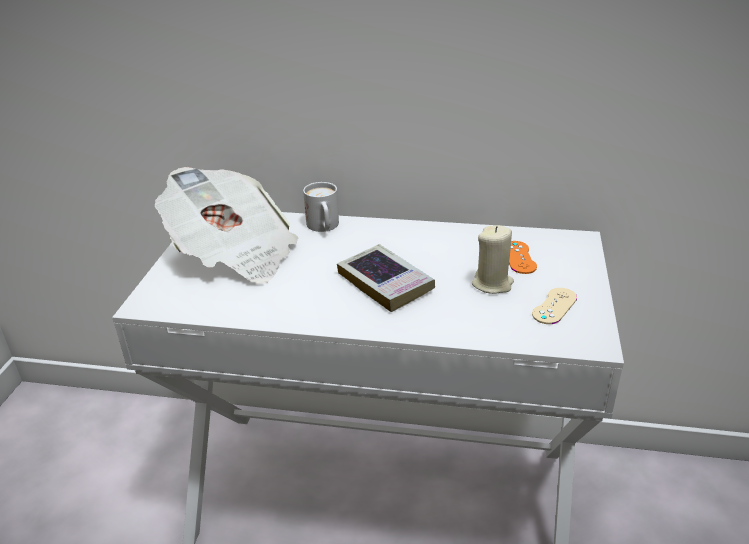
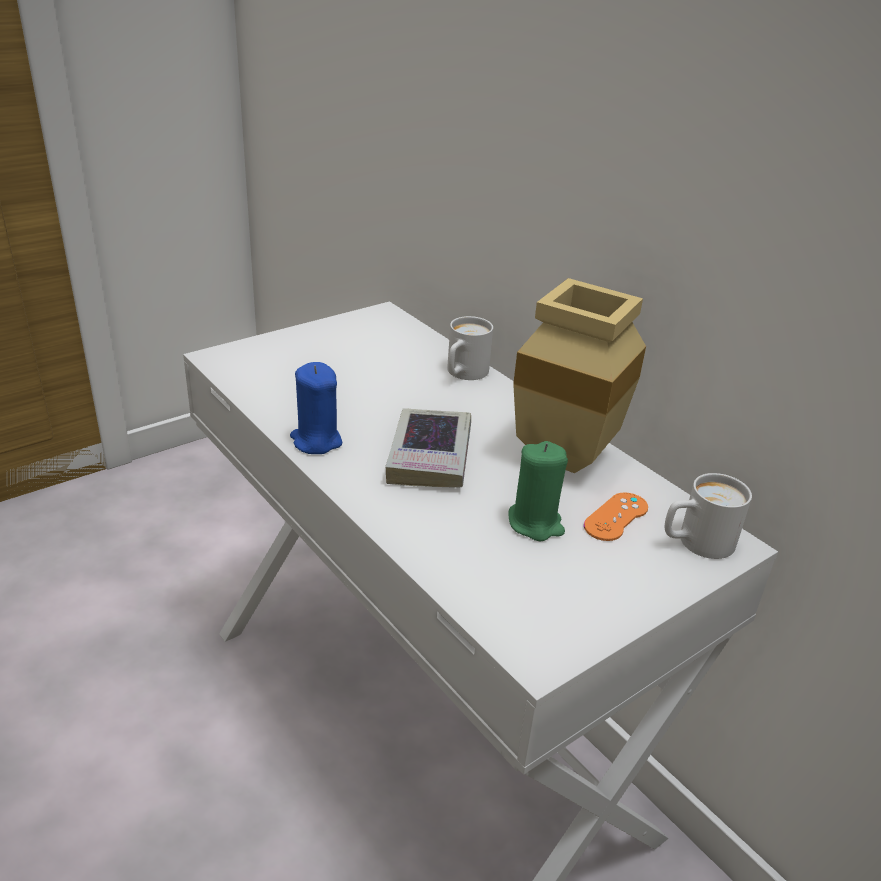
camera: 40 degrees right, 0 degrees up
newspaper [155,167,298,284] -> none
beige candle [472,225,514,294] -> green candle [509,441,568,542]
beige game controller [532,288,577,324] -> none
none -> blue candle [290,362,343,454]
none -> beige vase [513,278,646,473]
none -> white mug [665,473,752,559]

